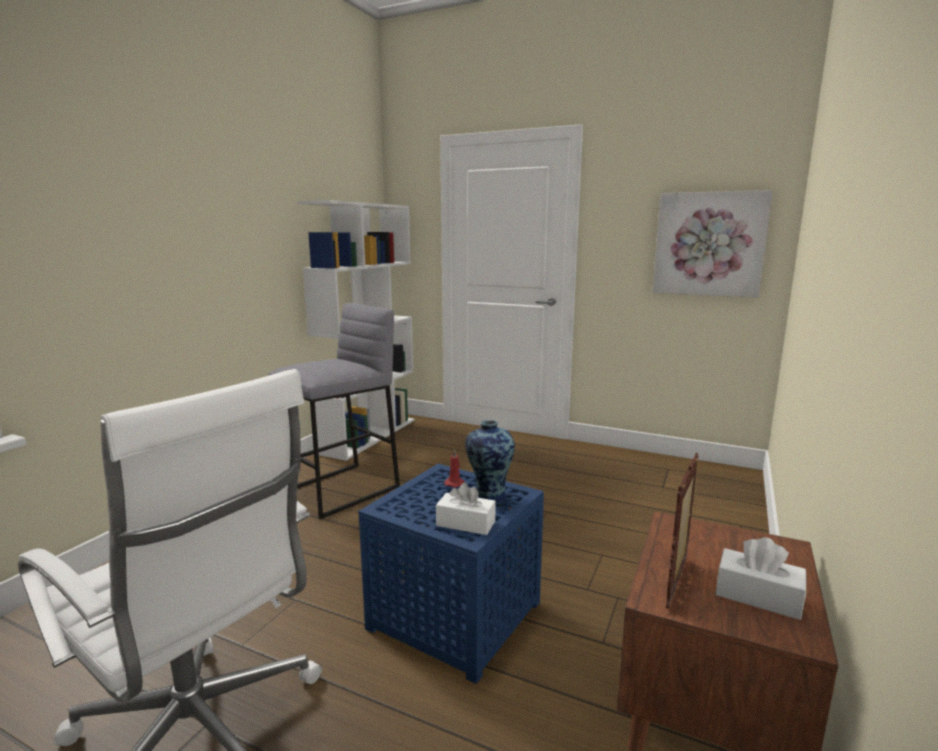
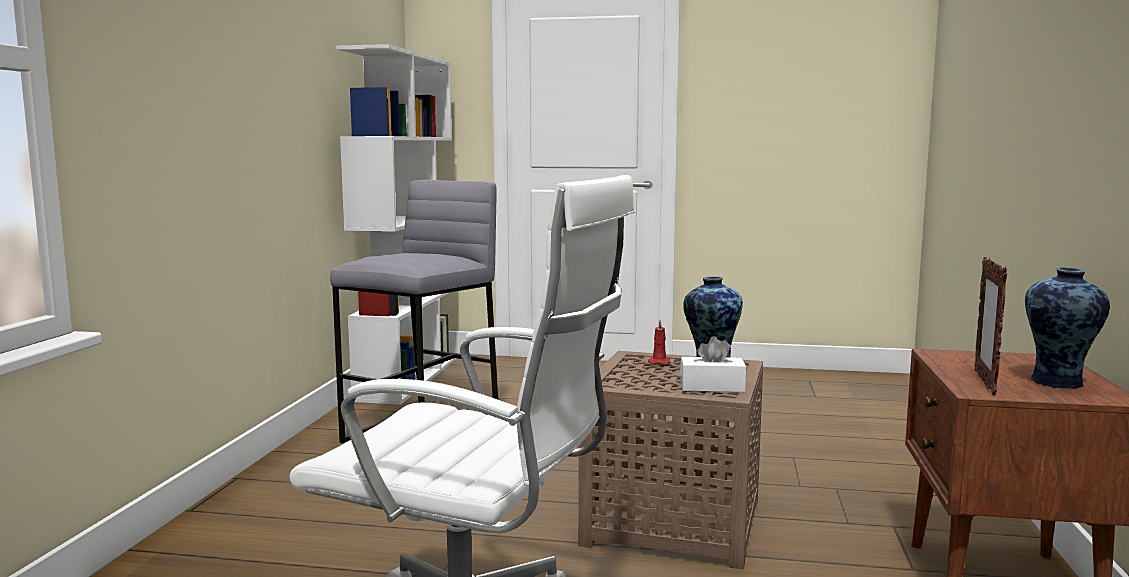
camera: 15 degrees left, 5 degrees down
blue side table [358,464,544,684] -> brown side table [578,351,763,570]
picture [652,190,773,298] -> none
white tissue box [716,537,806,620] -> vase [1025,267,1110,389]

